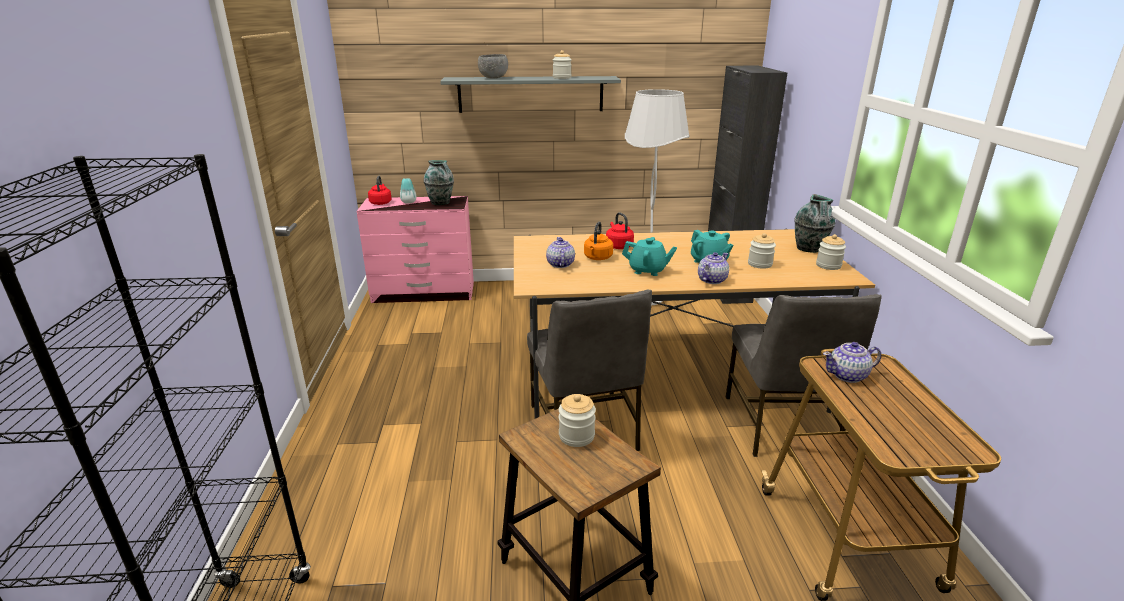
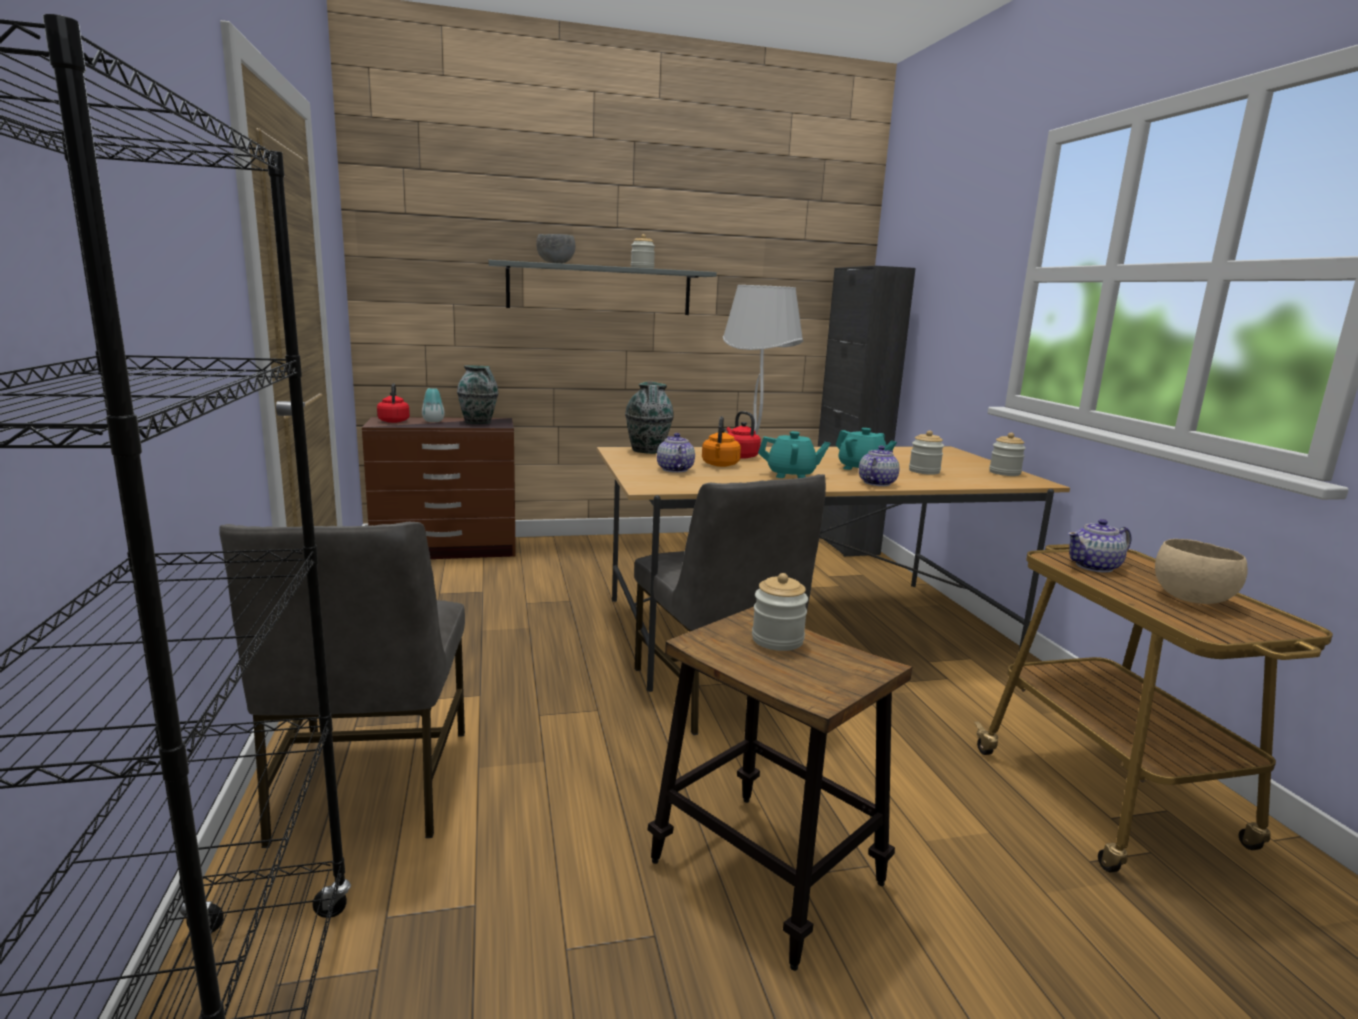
camera: 10 degrees left, 10 degrees down
pink dresser [356,196,474,303] -> brown dresser [362,417,516,559]
grey chair [726,294,882,457] -> grey chair moved to [219,522,465,848]
vase [794,194,835,253] -> vase moved to [625,381,674,454]
none -> beige bowl [1155,539,1248,604]

